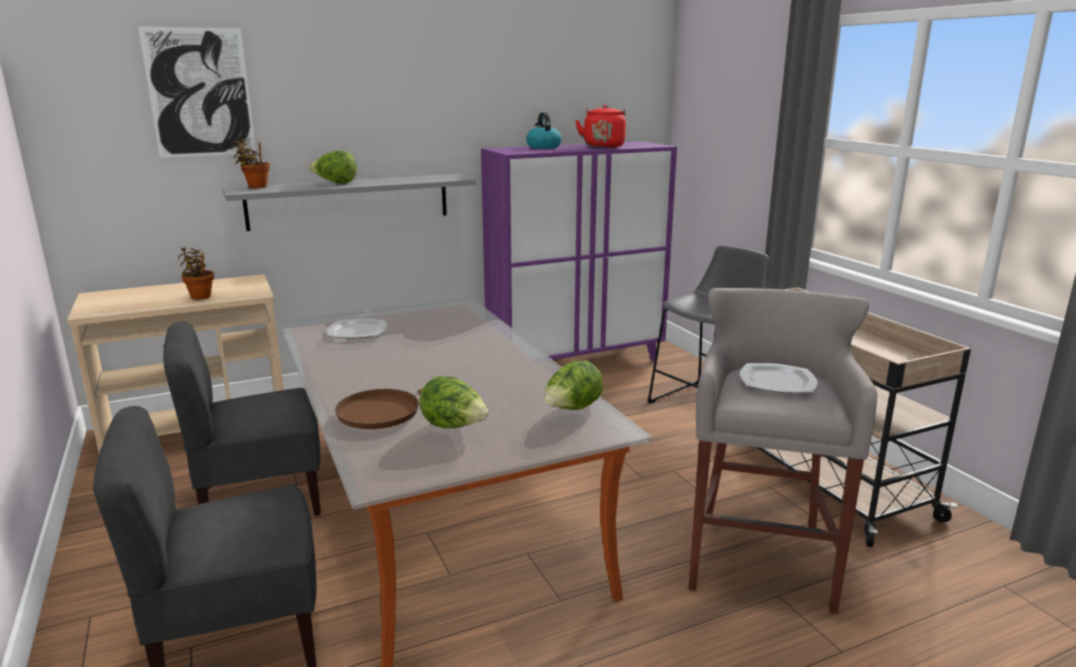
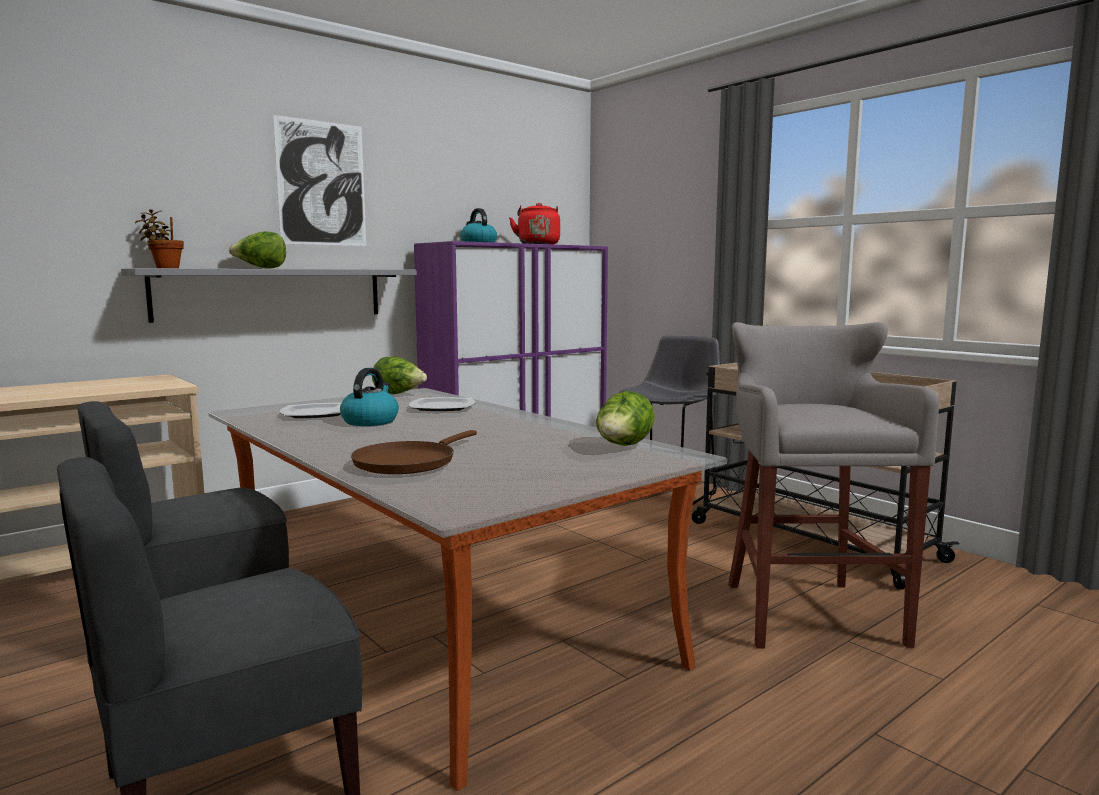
camera: 15 degrees left, 10 degrees down
picture [138,26,256,157] -> picture moved to [273,115,366,246]
potted plant [178,246,214,300] -> none
lettuce [419,376,489,428] -> lettuce moved to [372,356,427,394]
plate [740,363,818,393] -> plate moved to [409,397,476,411]
none -> kettle [340,368,399,426]

